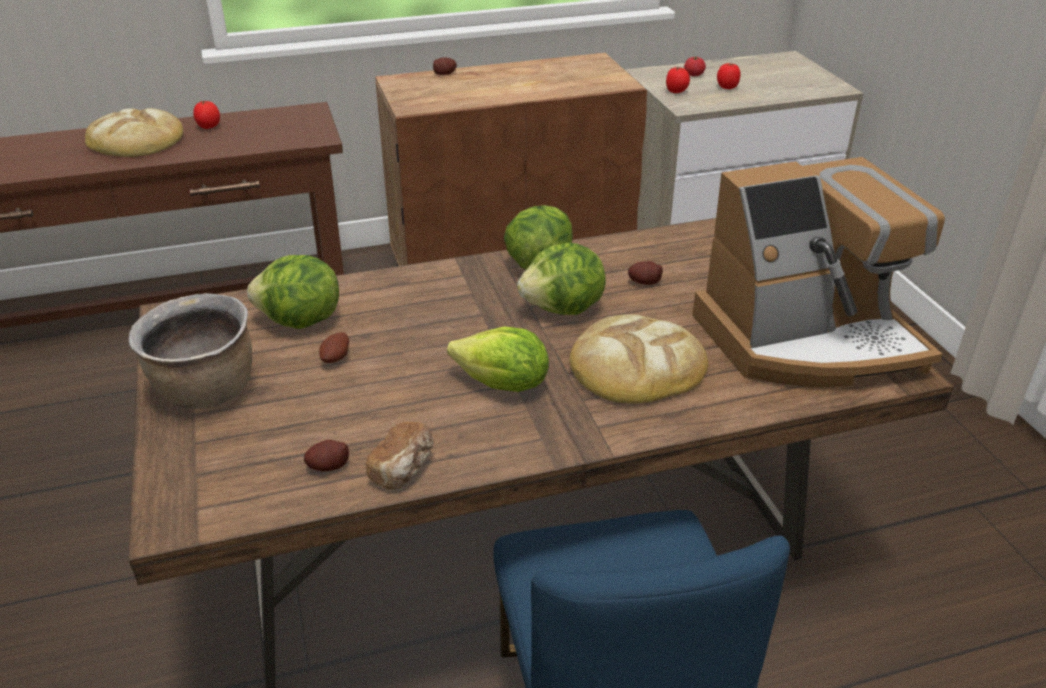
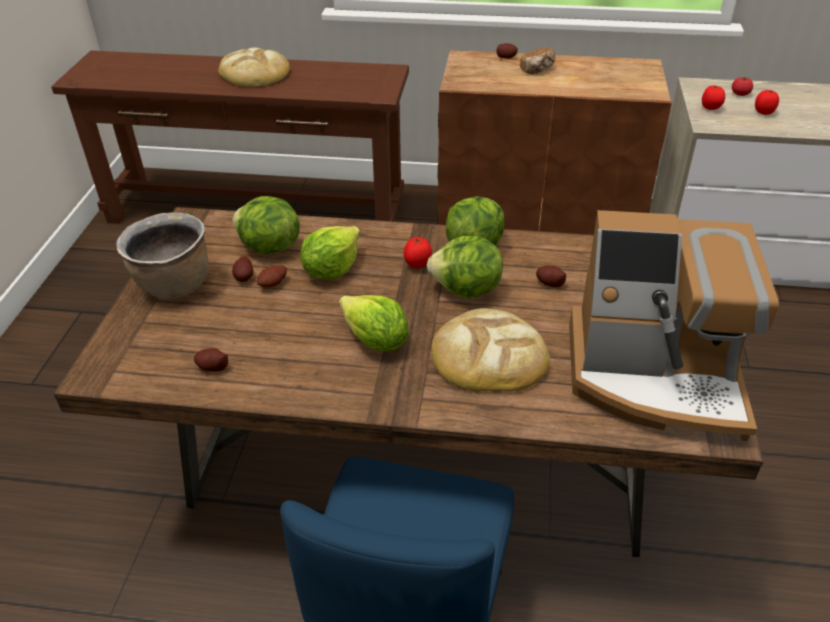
camera: 25 degrees right, 5 degrees up
tomato [193,101,220,129] -> tomato moved to [404,237,432,268]
bread [366,422,433,489] -> bread moved to [520,48,556,74]
none -> potato [232,256,254,282]
none -> lettuce [300,226,360,279]

